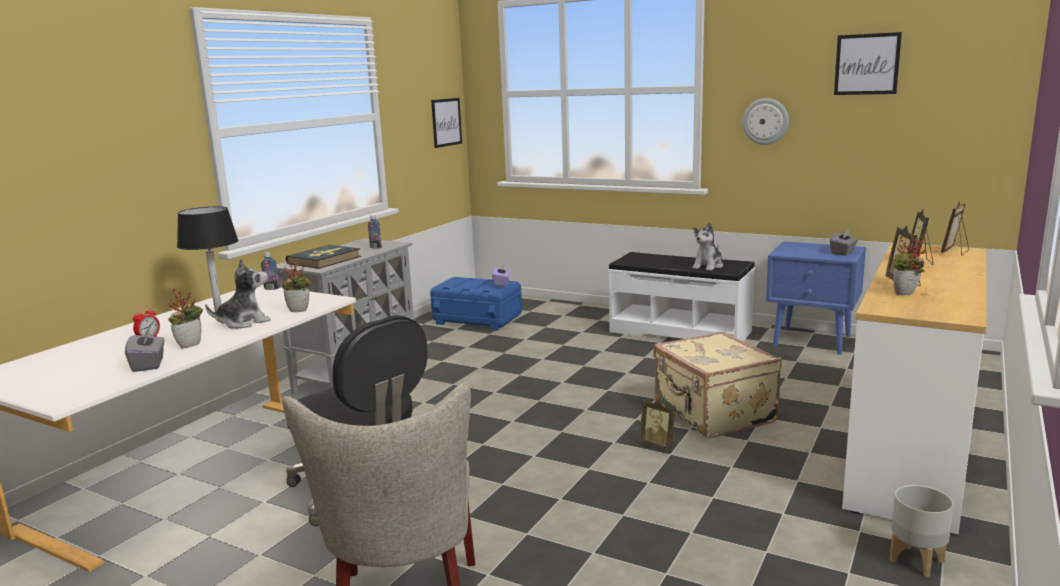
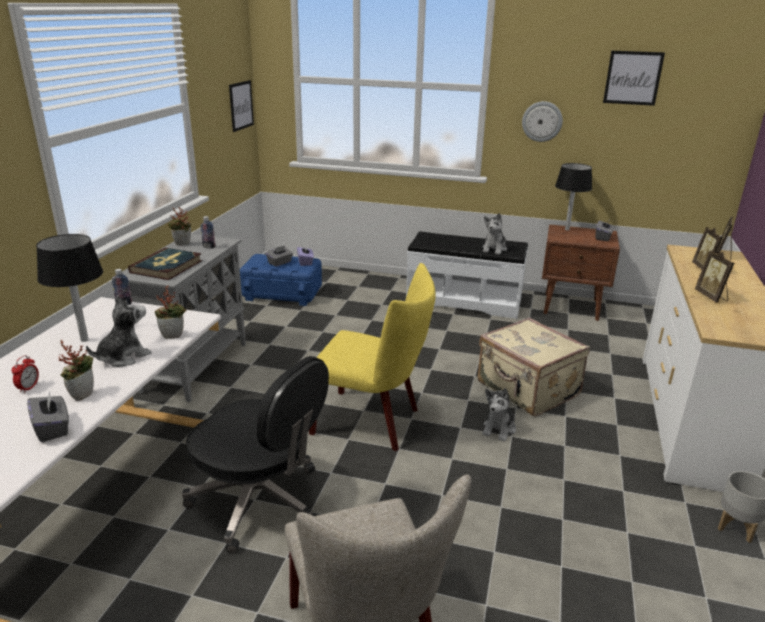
camera: 15 degrees left, 10 degrees up
picture frame [639,400,676,453] -> plush toy [482,388,516,442]
blue nightstand [766,242,866,355] -> brown nightstand [542,224,620,321]
potted plant [892,235,926,295] -> potted plant moved to [168,207,191,245]
none -> grey tissue box [266,245,293,266]
none -> yellow chair [309,263,436,451]
none -> black table lamp [555,163,592,230]

